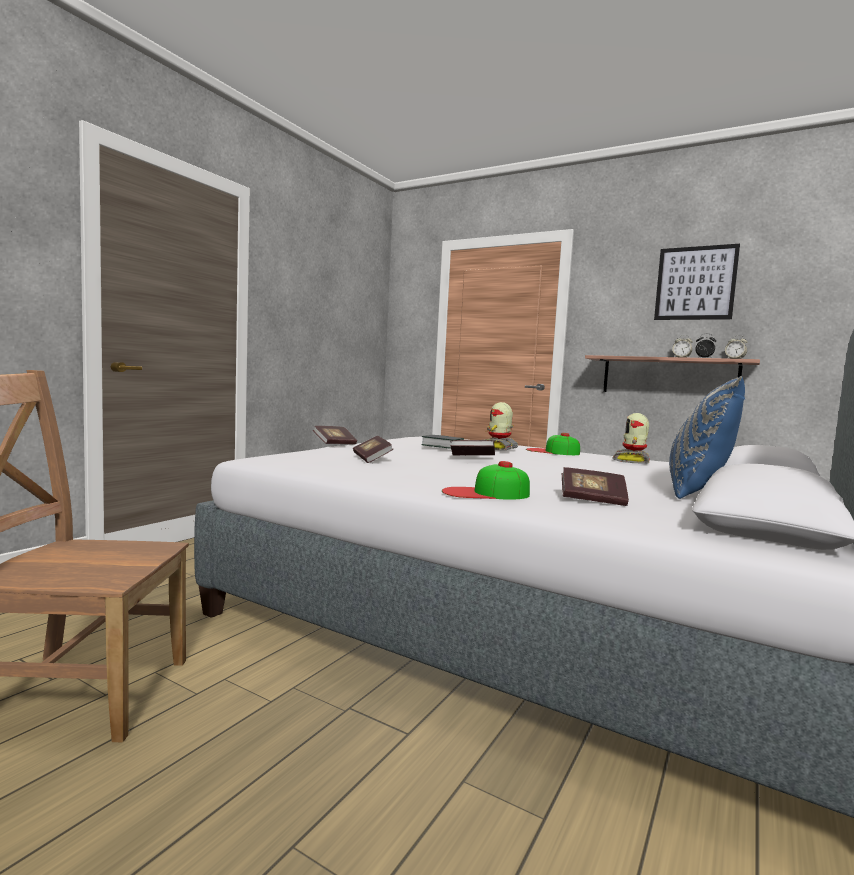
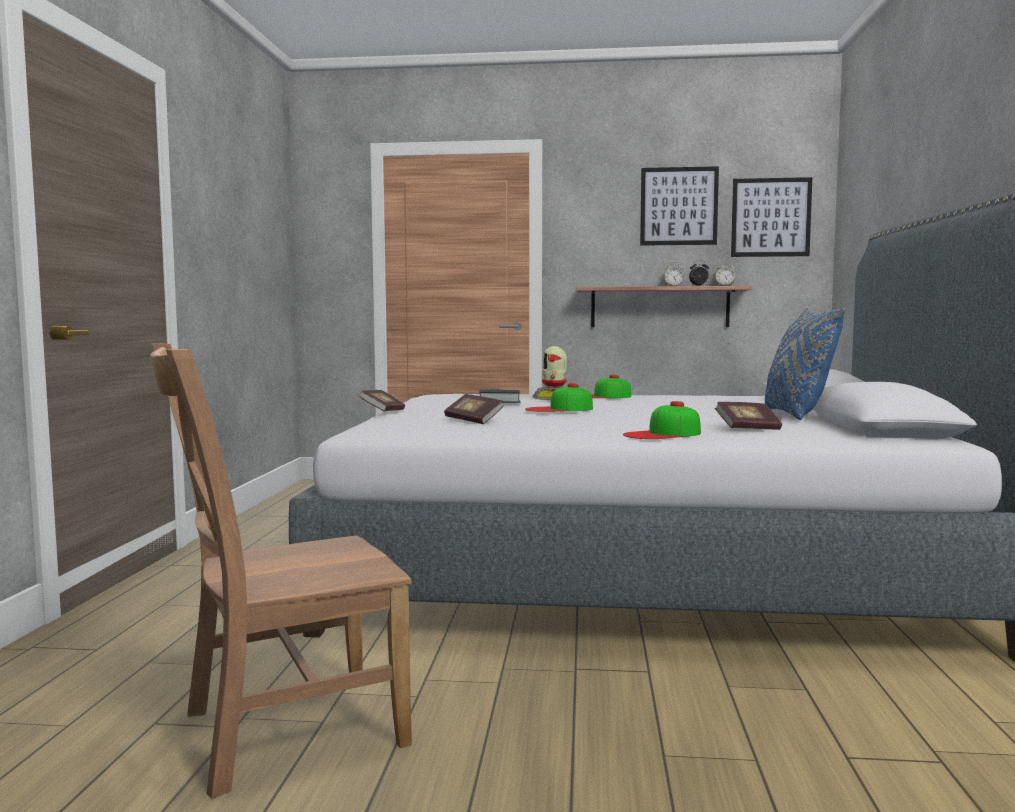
camera: 25 degrees left, 0 degrees up
book [451,440,495,455] -> cap [525,383,593,412]
toy robot [612,413,649,464] -> none
none -> picture [731,177,812,257]

